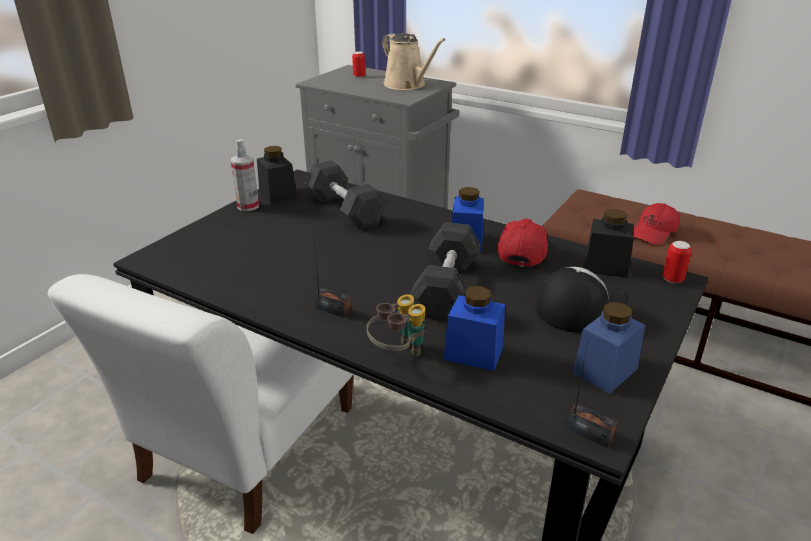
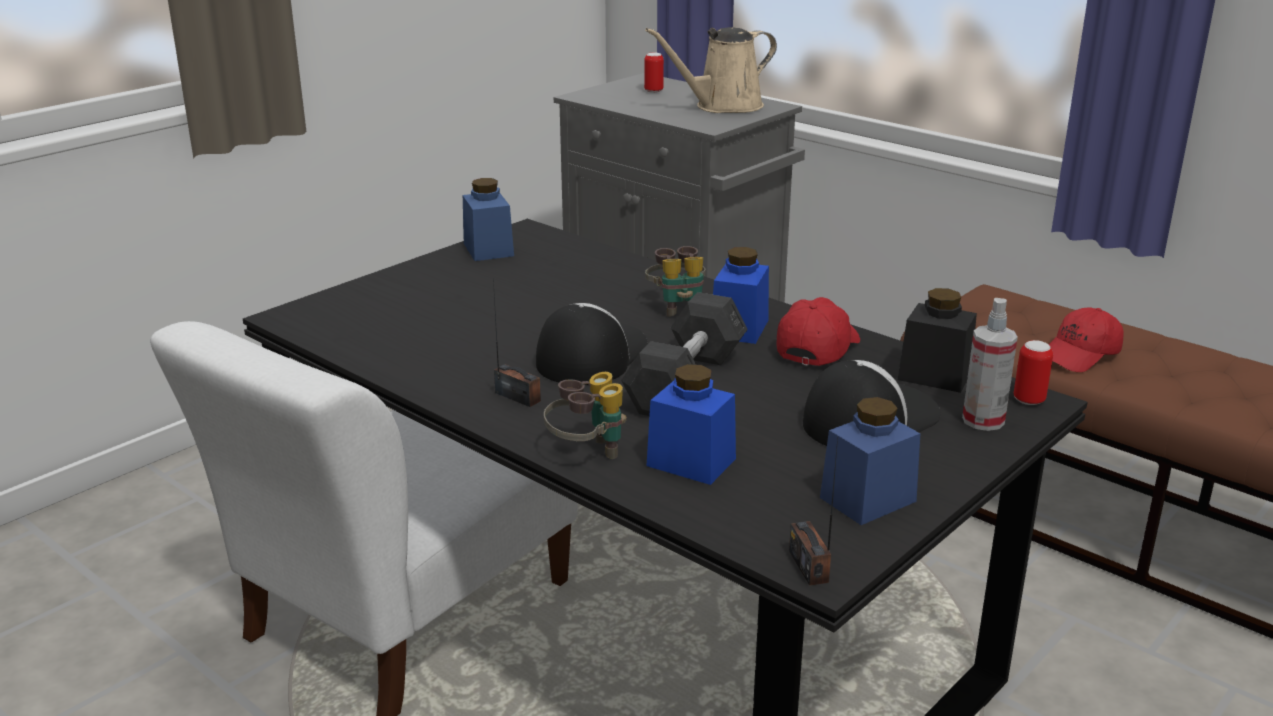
camera: 10 degrees right, 5 degrees down
spray bottle [231,139,259,211] -> spray bottle moved to [962,298,1018,431]
black jar [257,146,297,204] -> blue jar [463,178,514,261]
grey dumbbell [305,160,387,230] -> none
beige watering can [382,33,446,90] -> beige watering can turned 90 degrees clockwise [645,27,777,113]
radio [567,340,617,448] -> radio turned 150 degrees counterclockwise [789,437,838,586]
none -> cap [536,303,648,385]
none -> binoculars [645,246,706,317]

